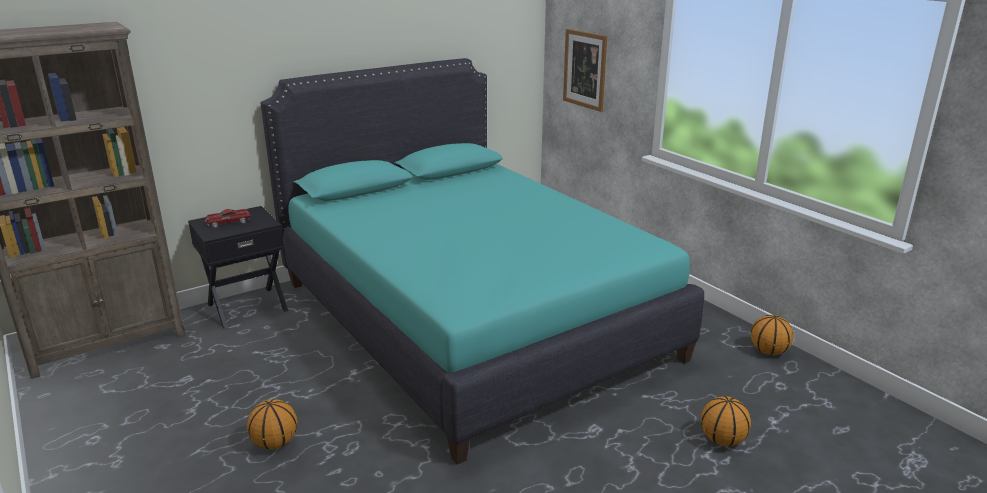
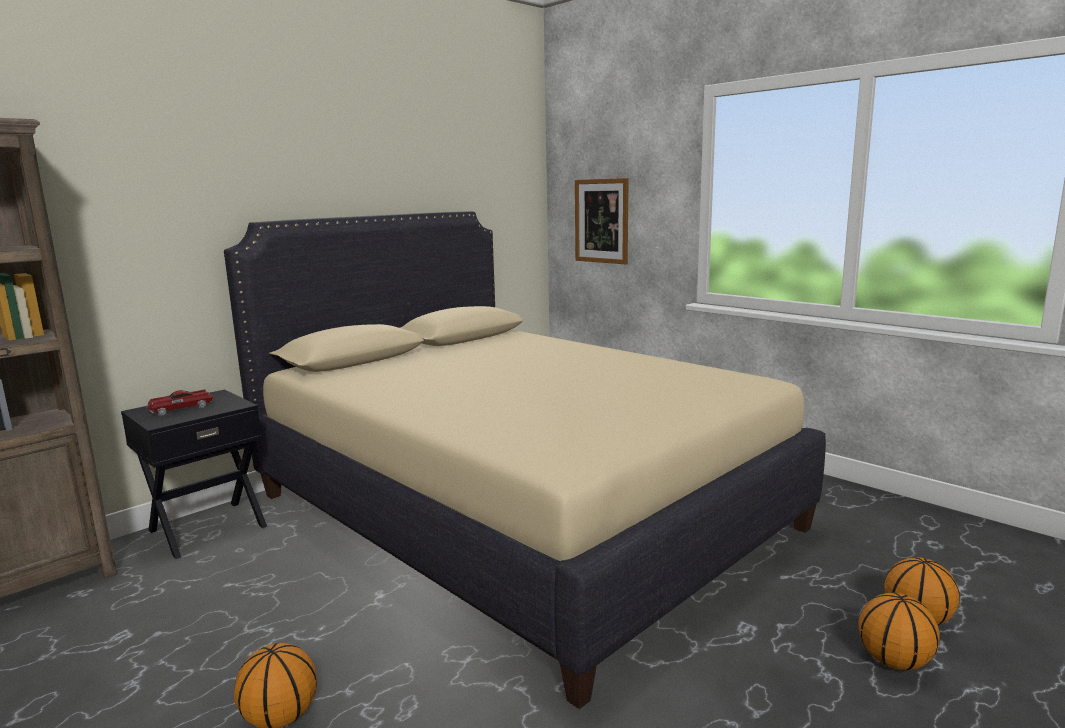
camera: 10 degrees left, 10 degrees down
turquoise bed [260,58,704,464] -> beige bed [224,211,826,709]
basketball [751,315,794,355] -> basketball moved to [858,593,940,670]

